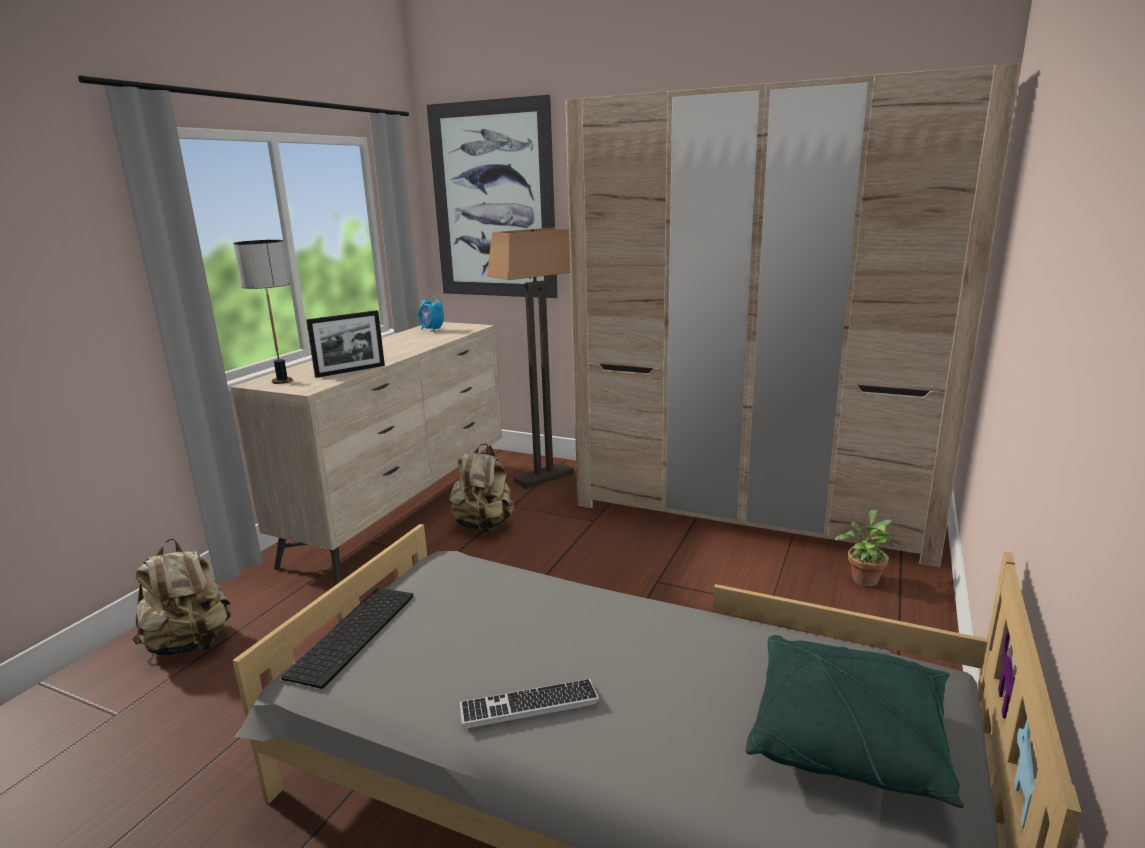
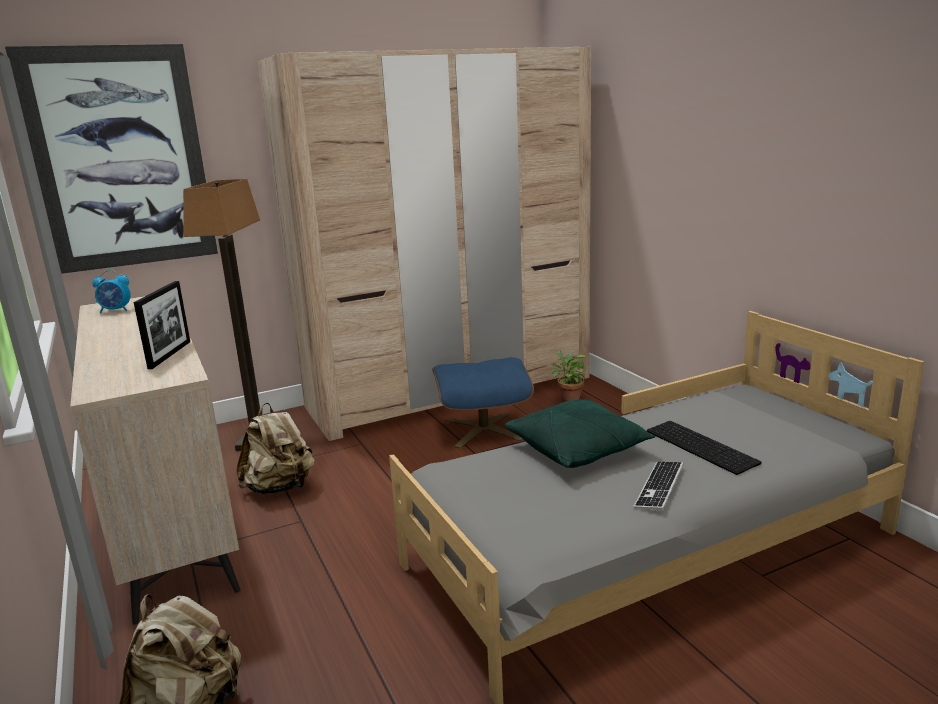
camera: 50 degrees left, 0 degrees up
table lamp [233,240,293,384] -> none
keyboard [281,588,413,689] -> keyboard moved to [647,421,761,475]
green pillow [746,635,964,808] -> green pillow moved to [504,399,655,468]
none -> blue ottoman [432,357,534,449]

